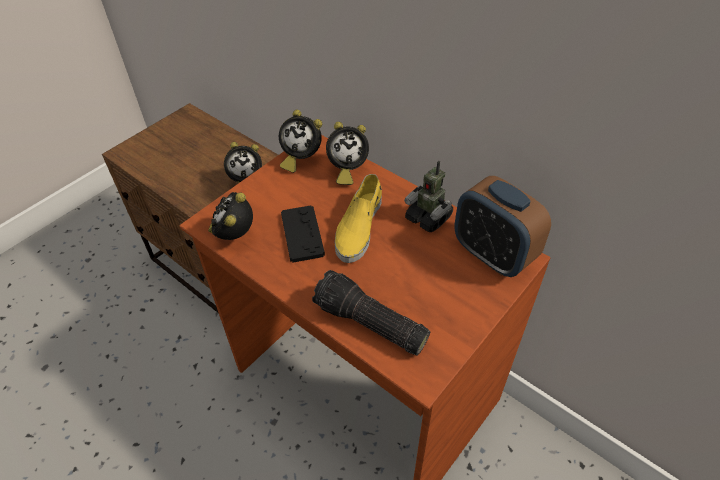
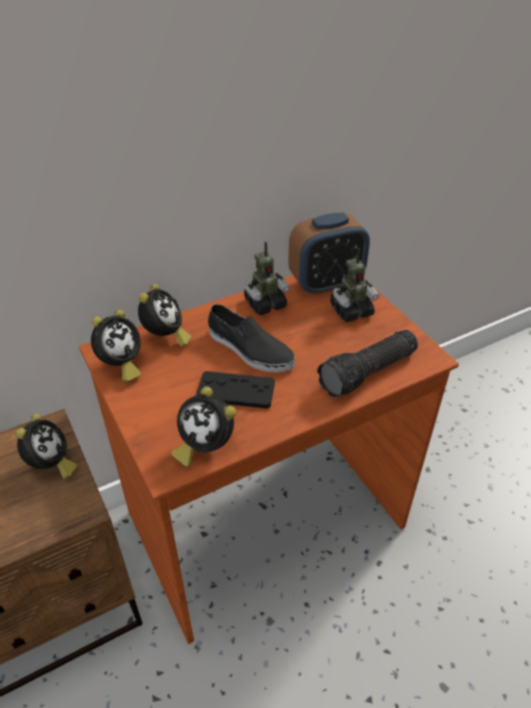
camera: 70 degrees left, 5 degrees down
yellow shoe [335,174,382,263] -> black shoe [208,304,295,373]
none -> toy robot [330,248,379,322]

